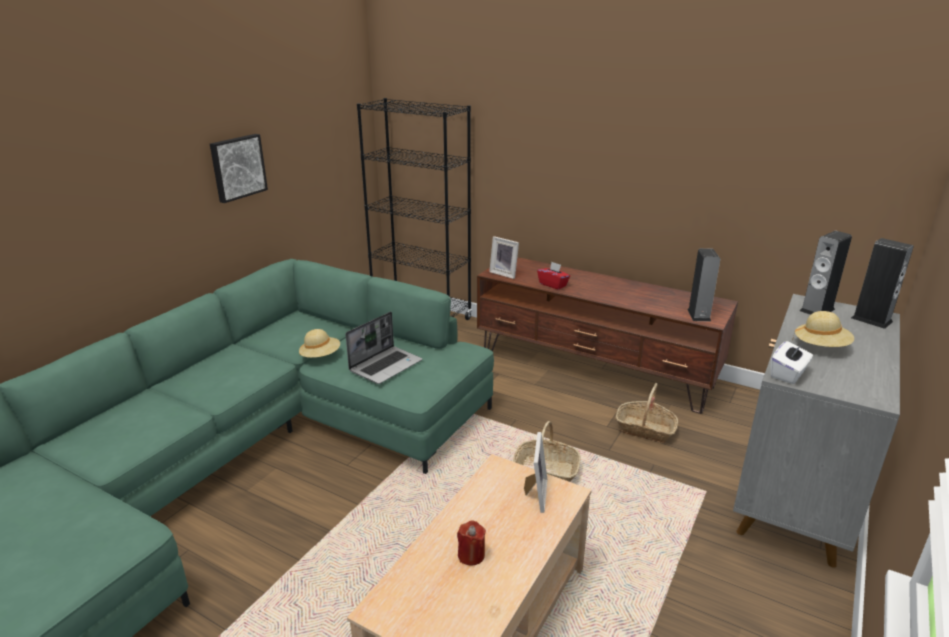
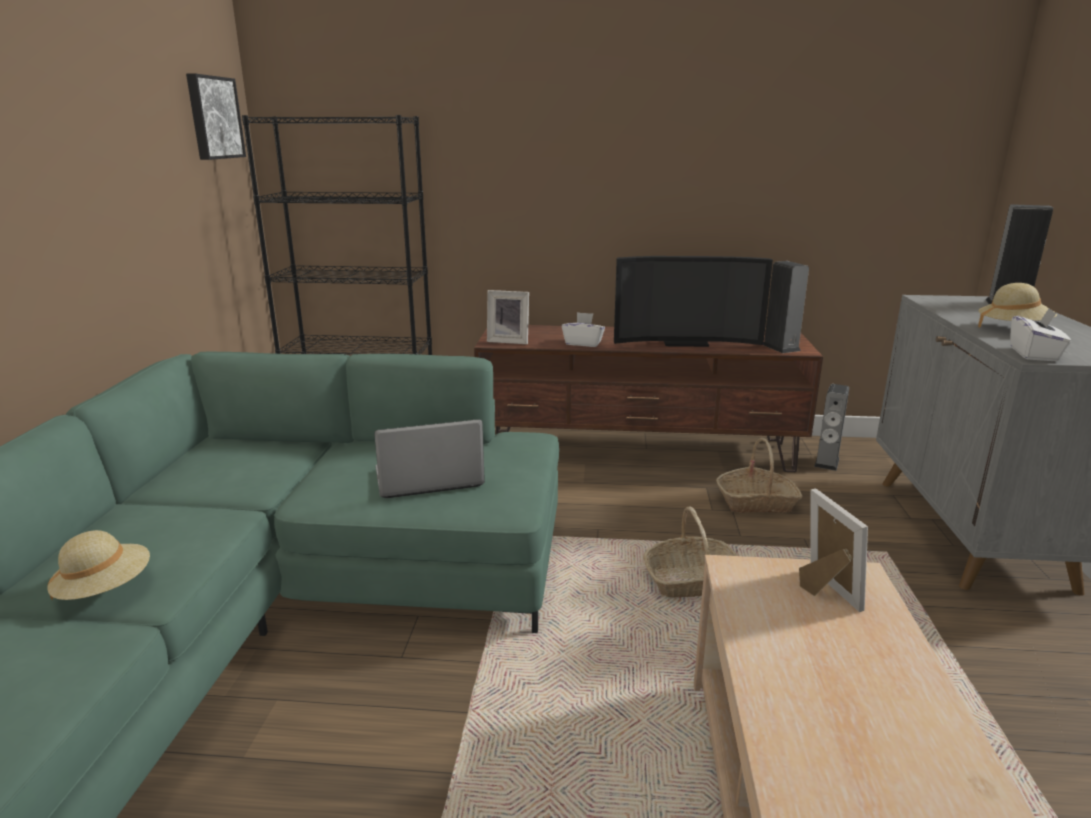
camera: 25 degrees left, 5 degrees down
picture [210,134,268,203] -> picture moved to [186,73,246,160]
beige hat [299,329,340,358] -> beige hat moved to [47,530,150,600]
laptop [345,312,423,384] -> laptop turned 120 degrees counterclockwise [374,419,485,498]
red candle [457,520,486,565] -> none
red tissue box [537,262,570,290] -> white tissue box [562,312,605,347]
speaker [800,231,852,315] -> speaker moved to [814,384,849,471]
none -> television [614,256,773,347]

